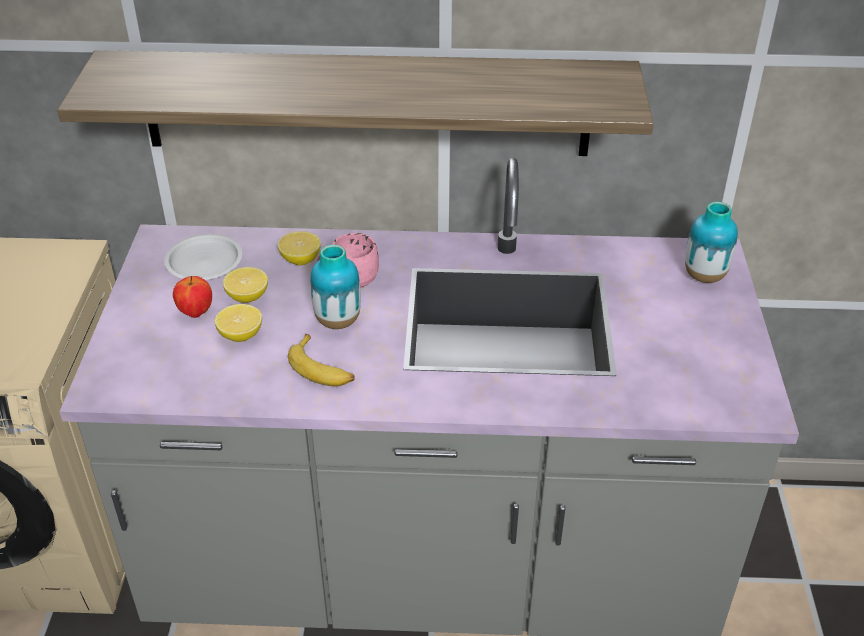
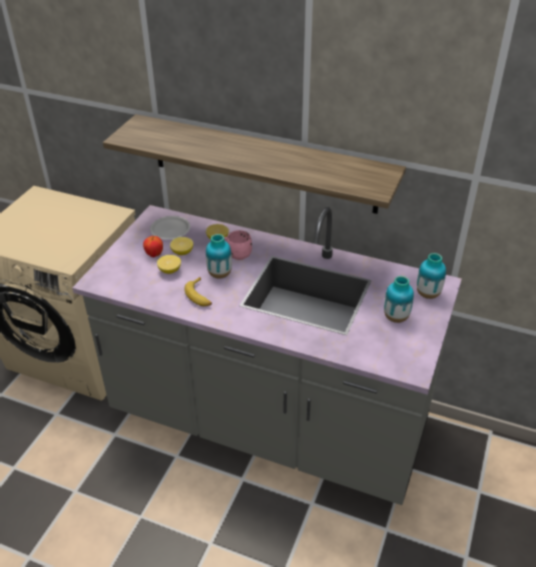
camera: 20 degrees right, 0 degrees up
none -> vase [384,276,414,323]

